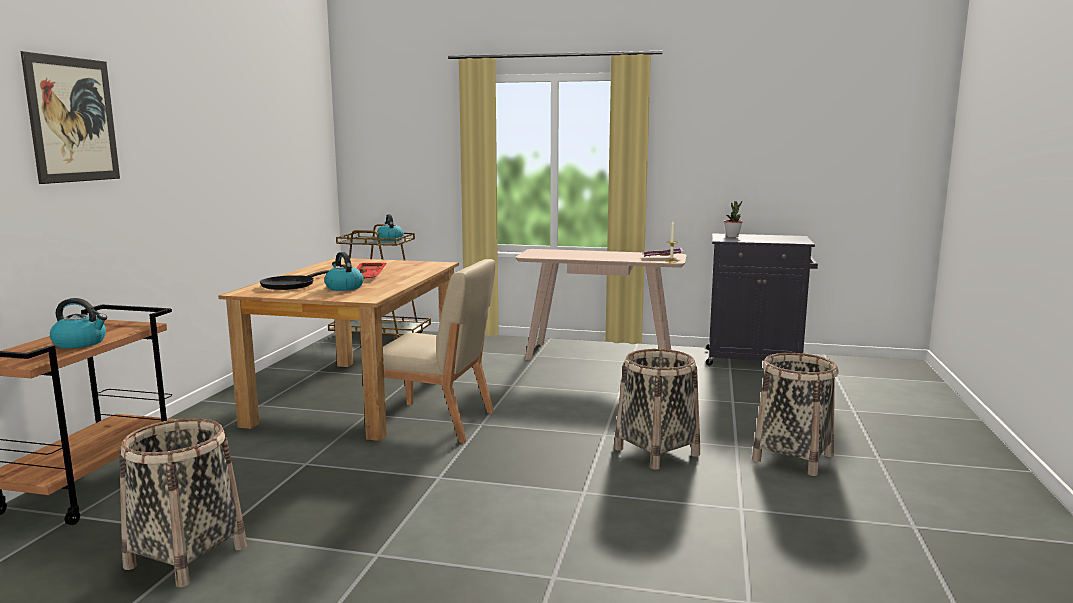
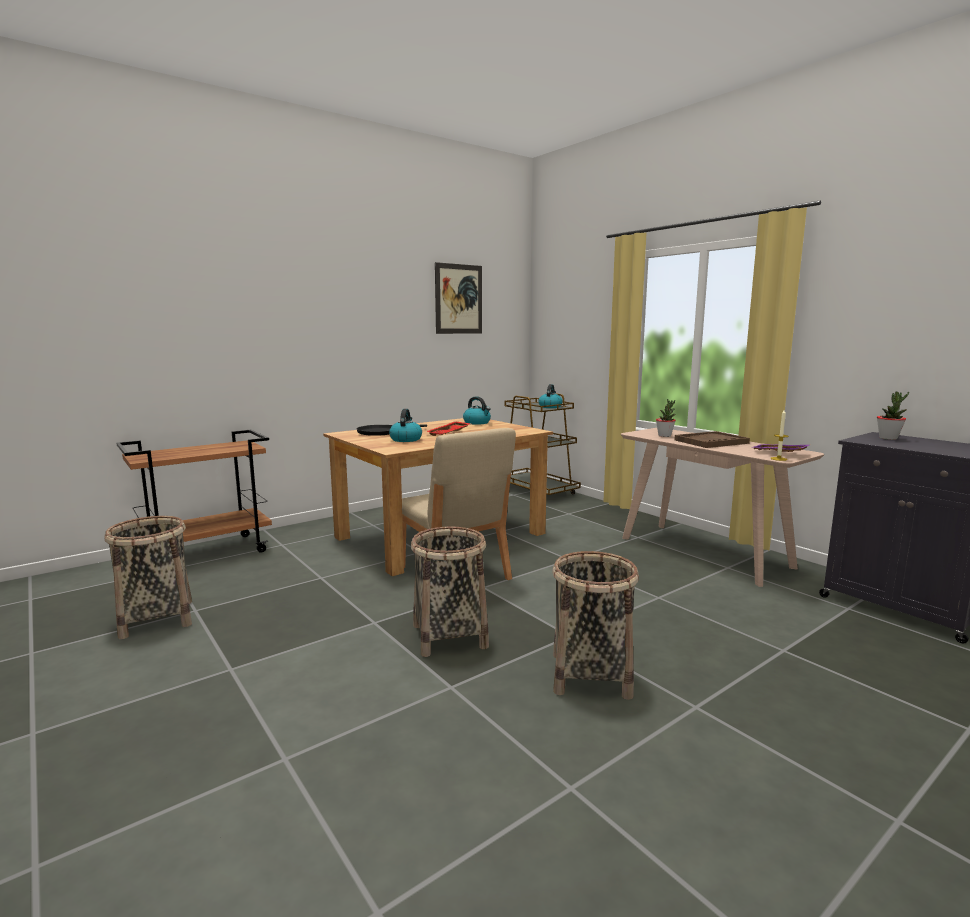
camera: 40 degrees right, 0 degrees up
picture [21,51,120,184] -> picture moved to [435,262,482,334]
kettle [50,298,107,349] -> kettle moved to [463,396,491,425]
basket [752,353,838,476] -> basket moved to [411,527,489,657]
none -> potted plant [656,399,676,437]
none -> brown tray [674,431,750,448]

